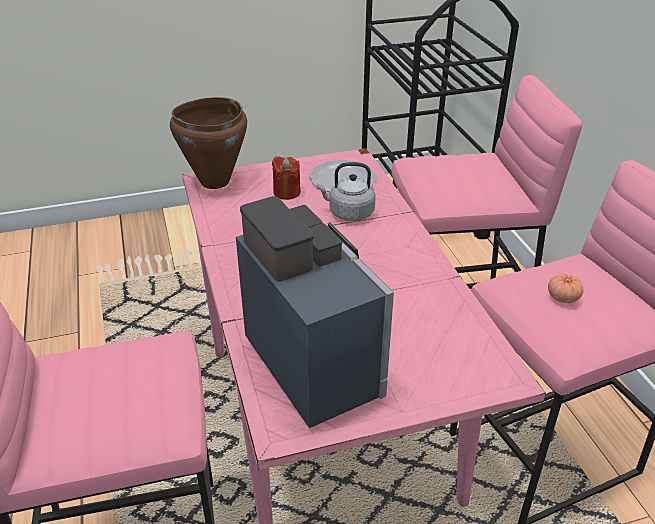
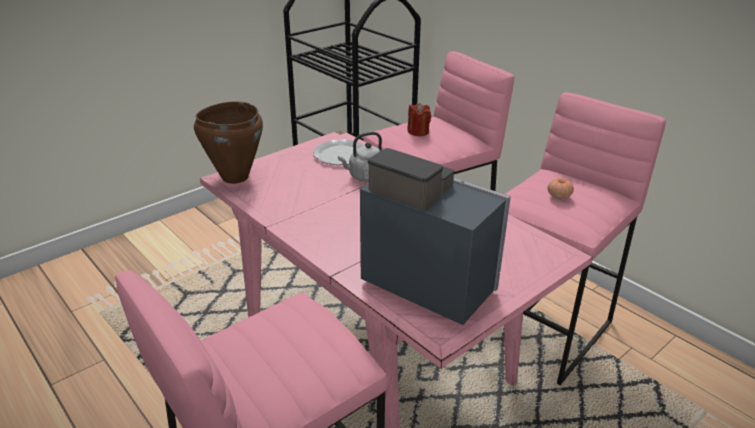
camera: 25 degrees left, 5 degrees down
red candle [272,156,301,200] -> red candle moved to [407,103,431,136]

